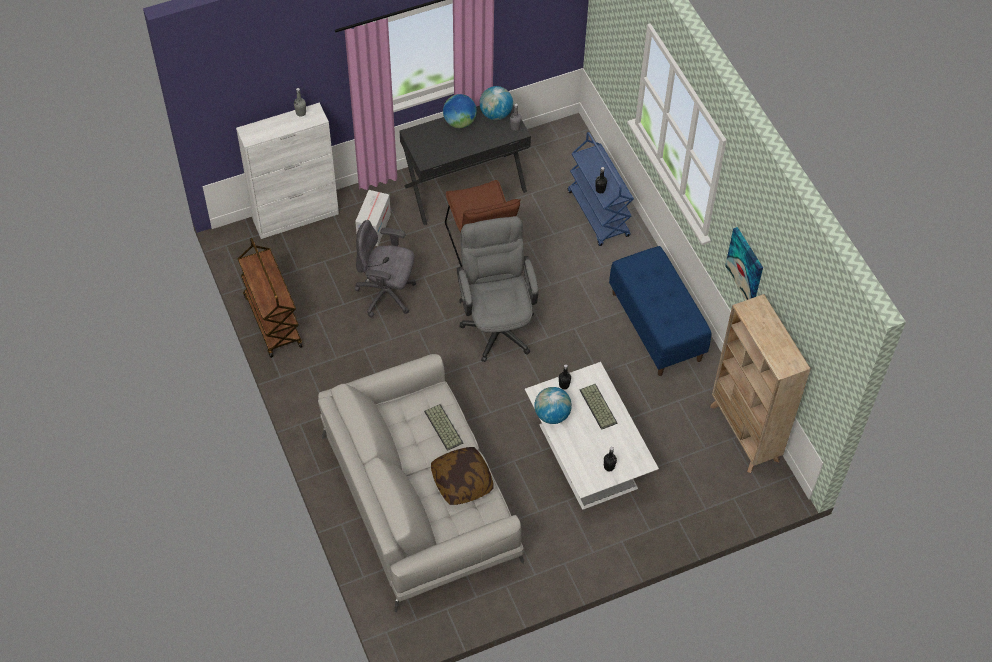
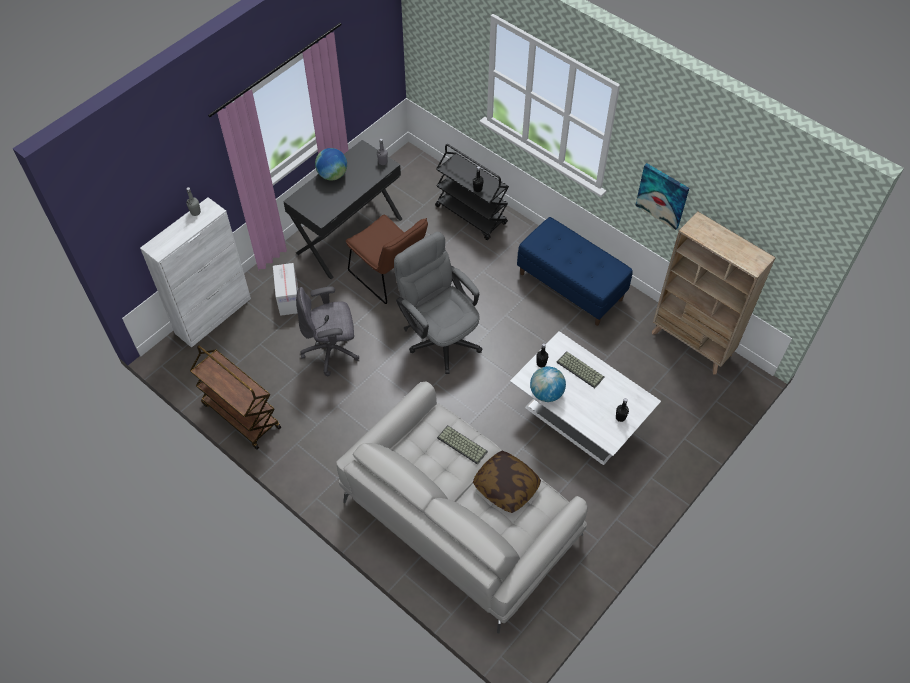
camera: 25 degrees left, 0 degrees up
globe [479,86,513,120] -> none
blue cart [568,132,634,246] -> black cart [435,144,509,240]

